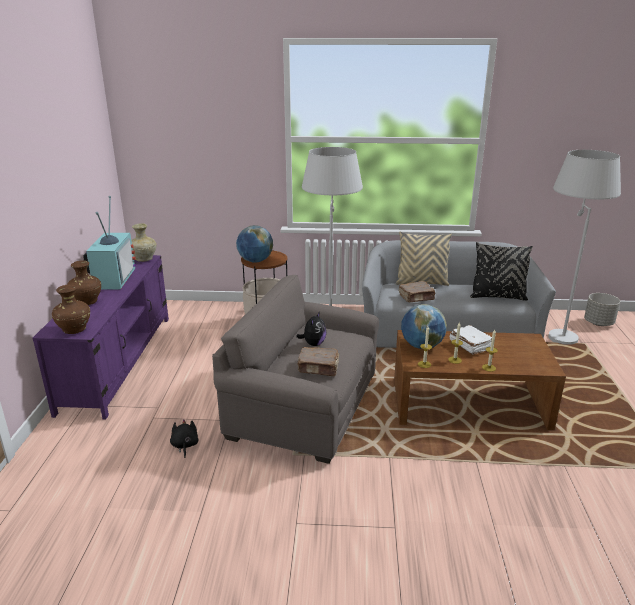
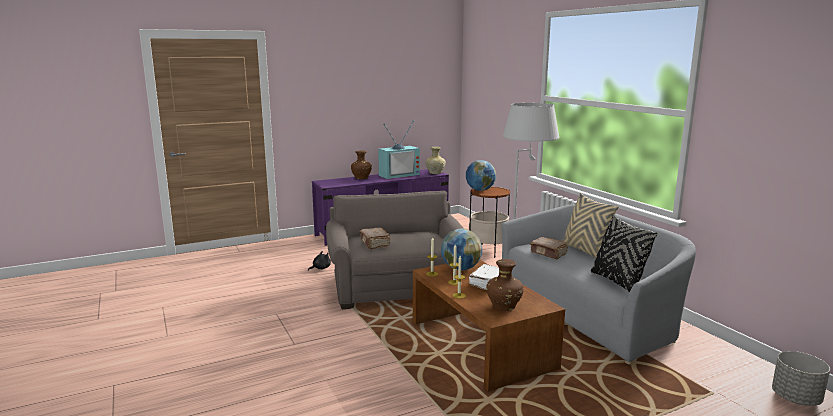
camera: 60 degrees right, 10 degrees down
brown vase [52,285,90,334] -> brown vase moved to [486,259,524,311]
plush toy [296,311,327,346] -> none
white floor lamp [548,150,621,345] -> none

